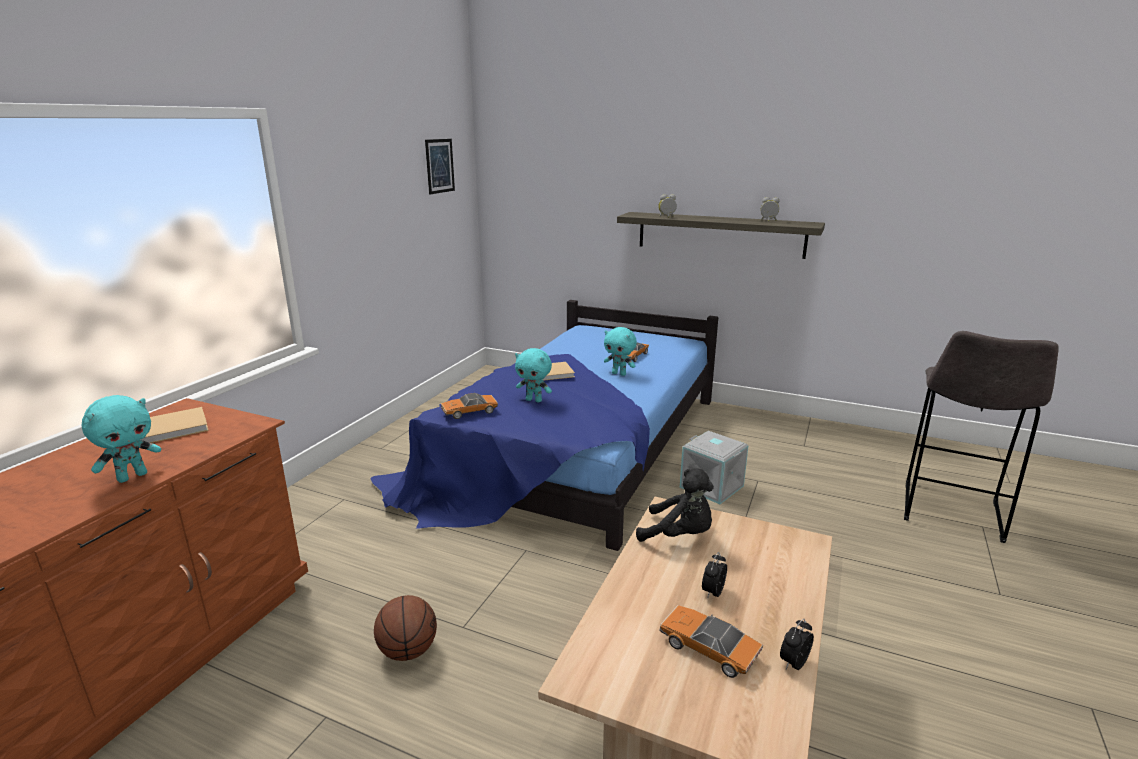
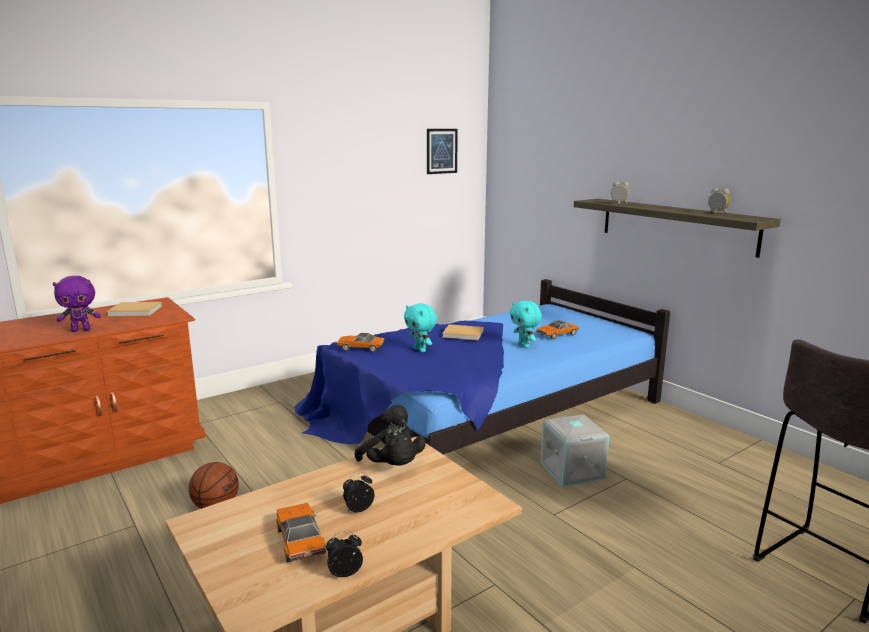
camera: 30 degrees right, 5 degrees down
turquoise plush toy [82,395,161,483] -> purple plush toy [53,276,101,332]

